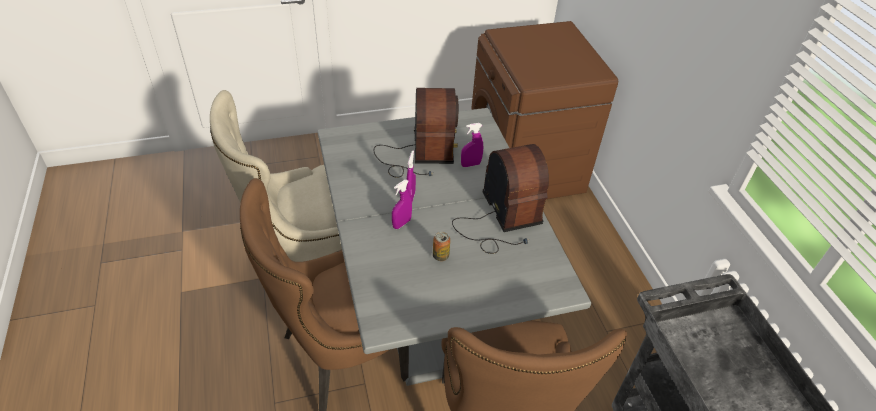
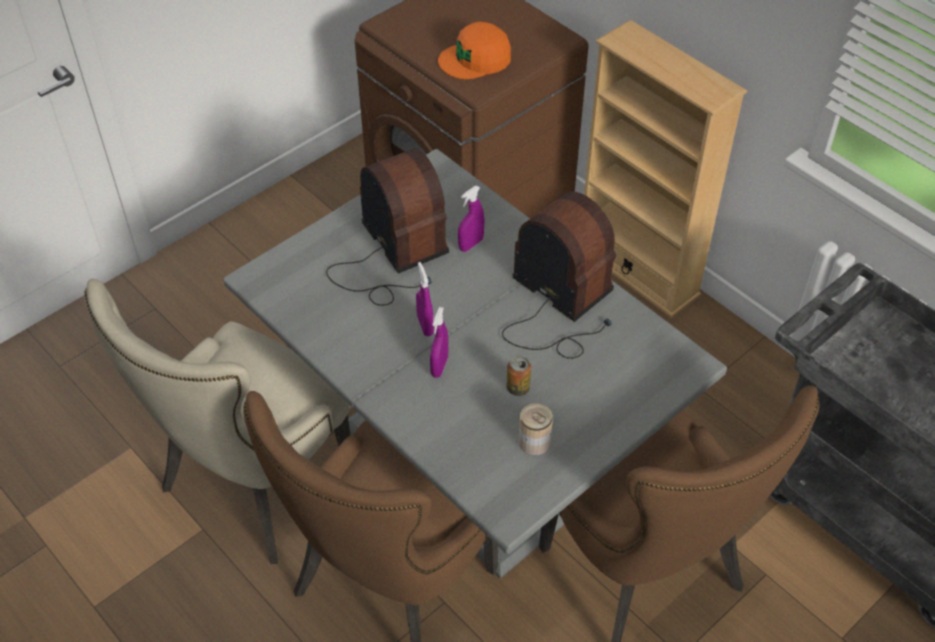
camera: 25 degrees left, 5 degrees up
none -> orange cap [438,22,511,79]
none -> can [518,404,553,455]
none -> beige bookcase [584,20,747,318]

